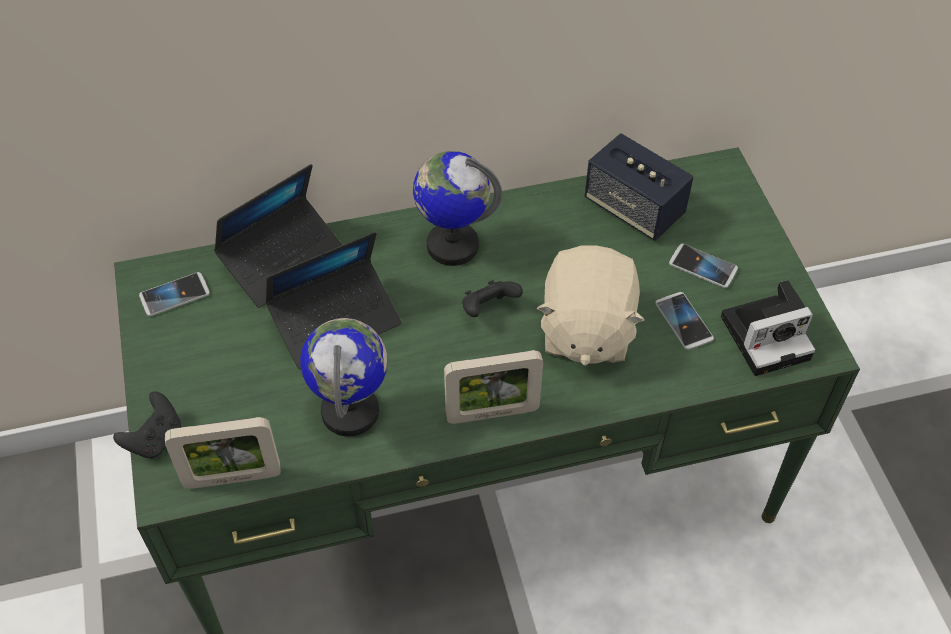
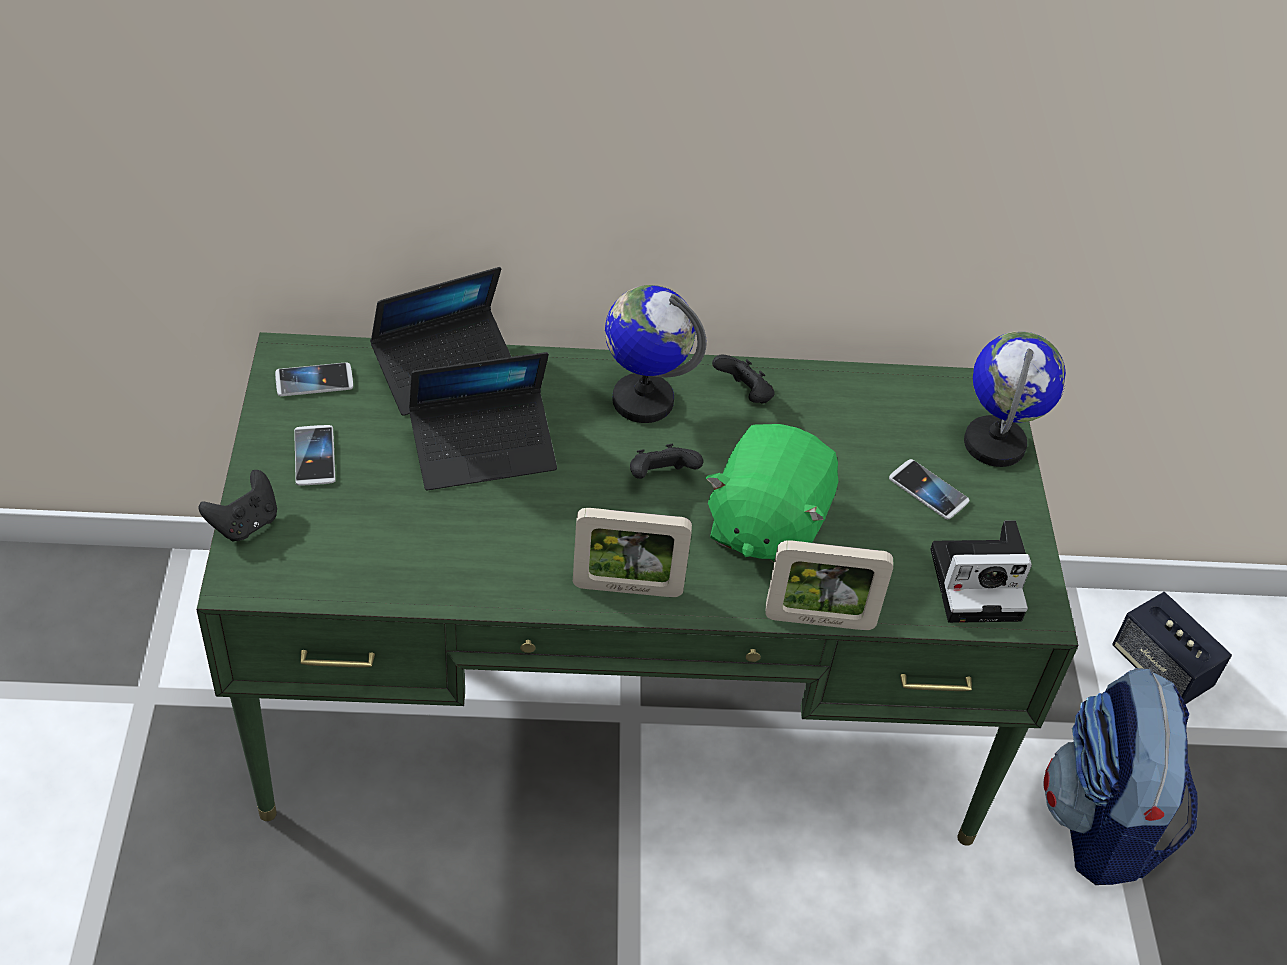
camera: 10 degrees right, 5 degrees down
picture frame [165,417,281,489] -> picture frame moved to [765,540,893,630]
globe [300,318,388,437] -> globe moved to [964,331,1066,467]
beige plush toy [537,245,644,366] -> green plush toy [706,424,838,563]
speaker [585,133,693,241] -> speaker moved to [1112,592,1232,704]
phone [655,292,714,350] -> phone moved to [294,425,336,485]
none -> black game controller [712,354,775,404]
none -> backpack [1044,668,1198,885]

